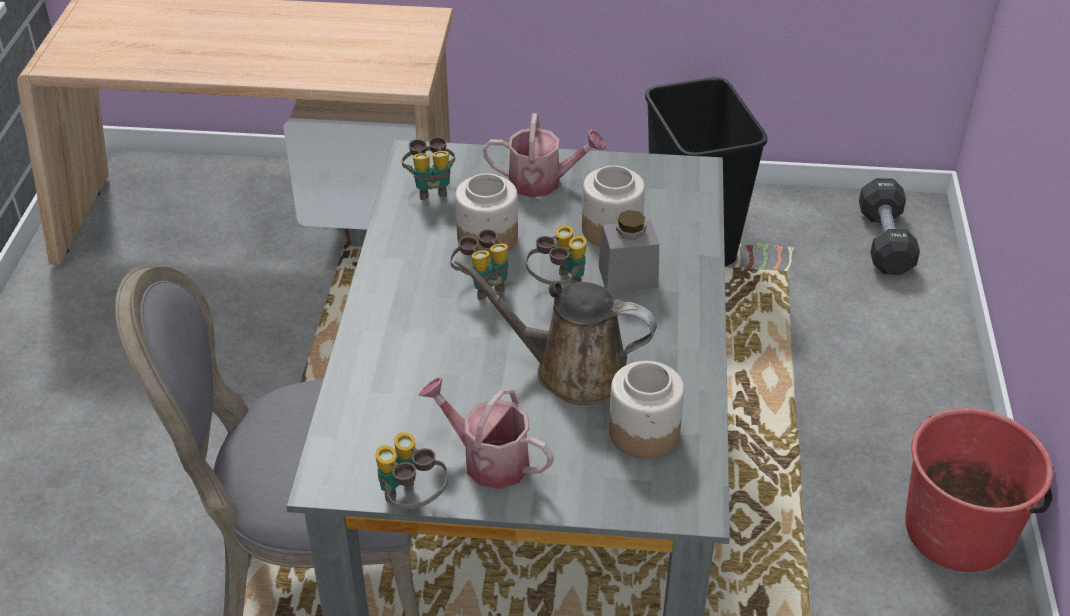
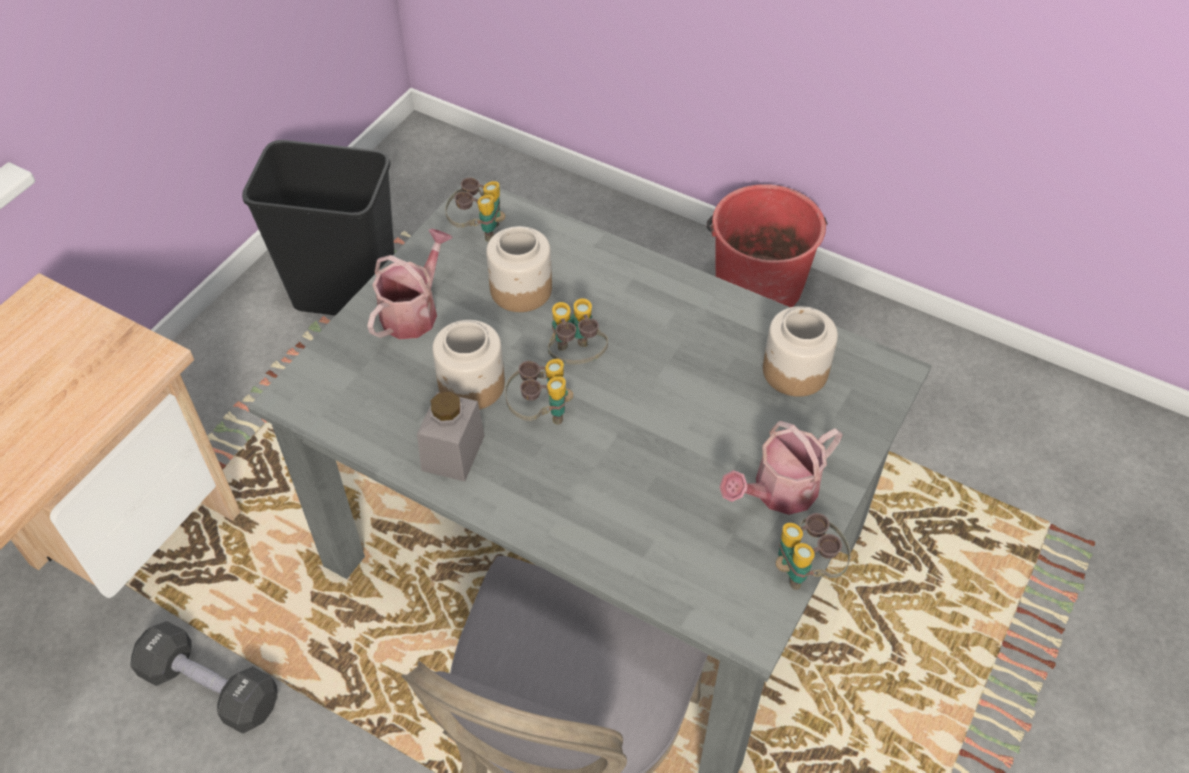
camera: 65 degrees left, 10 degrees up
binoculars [402,137,455,200] -> binoculars moved to [445,177,505,242]
brown watering can [454,258,657,405] -> none
grey jar [599,210,659,292] -> grey jar moved to [417,392,485,482]
black dumbbell [859,178,920,275] -> black dumbbell moved to [130,621,277,734]

